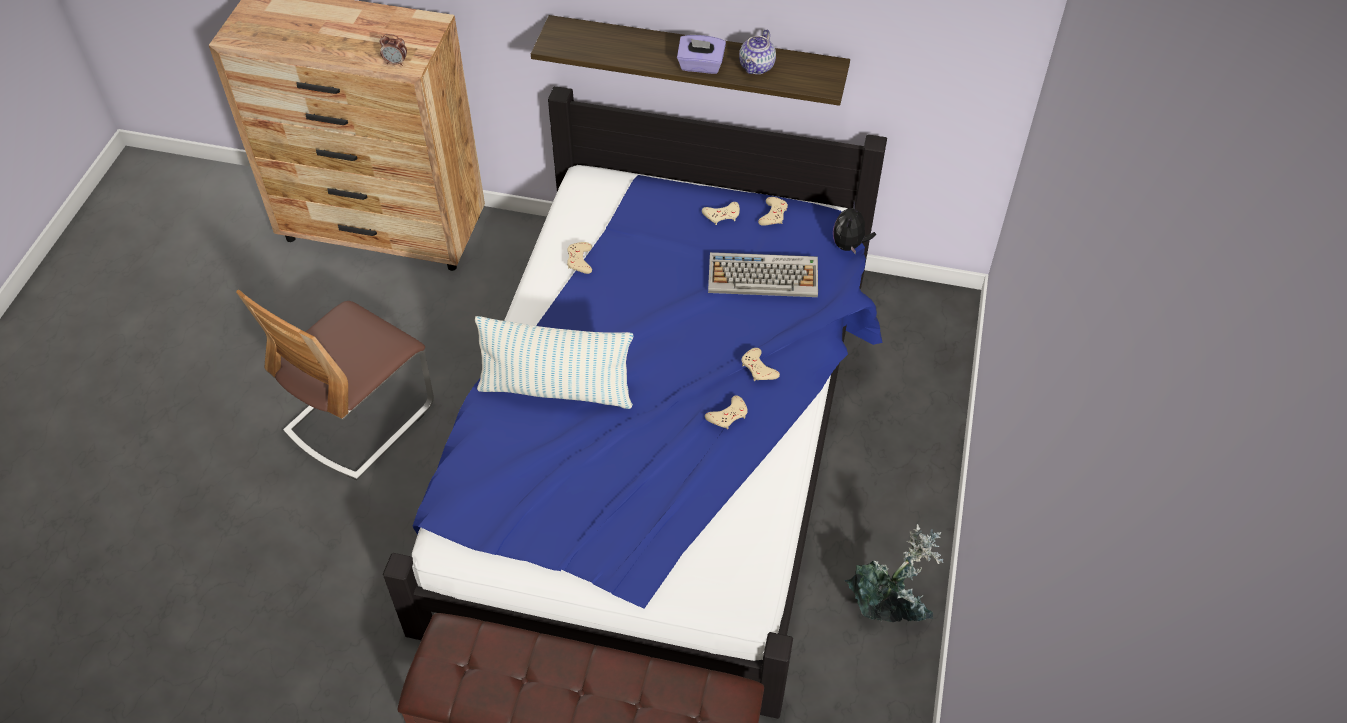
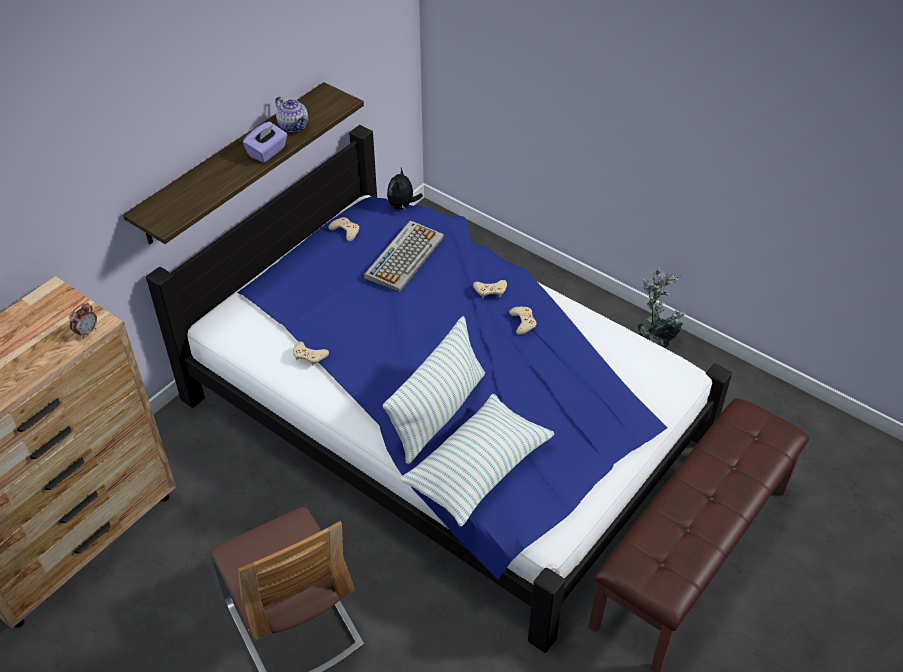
camera: 65 degrees left, 5 degrees down
beige game controller [702,202,740,225] -> none
plush toy [833,201,876,254] -> plush toy turned 60 degrees clockwise [387,168,423,211]
none -> pillow [399,394,554,527]

